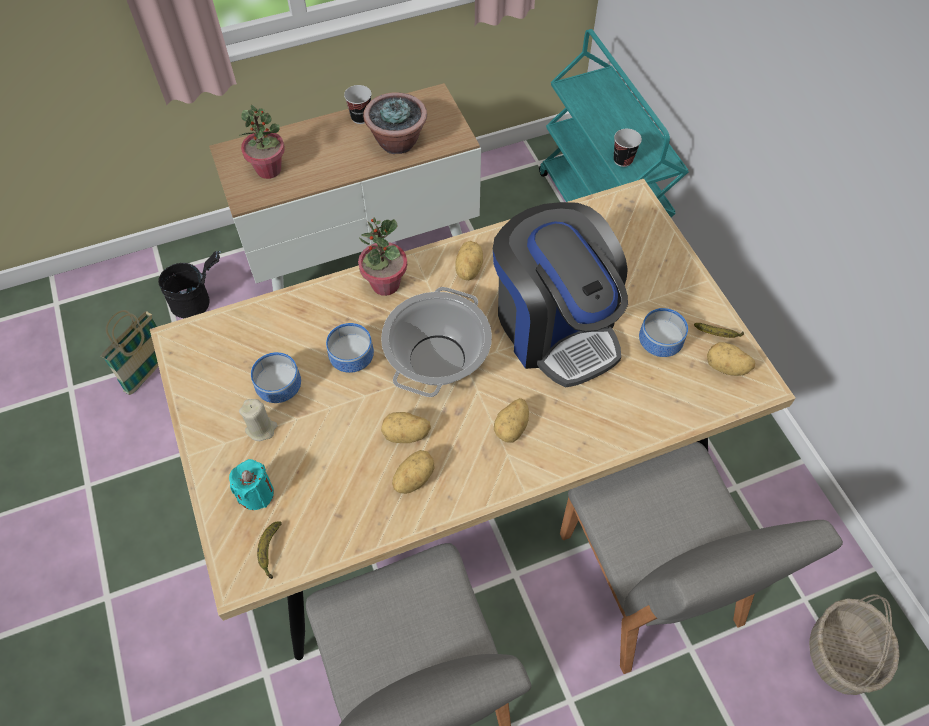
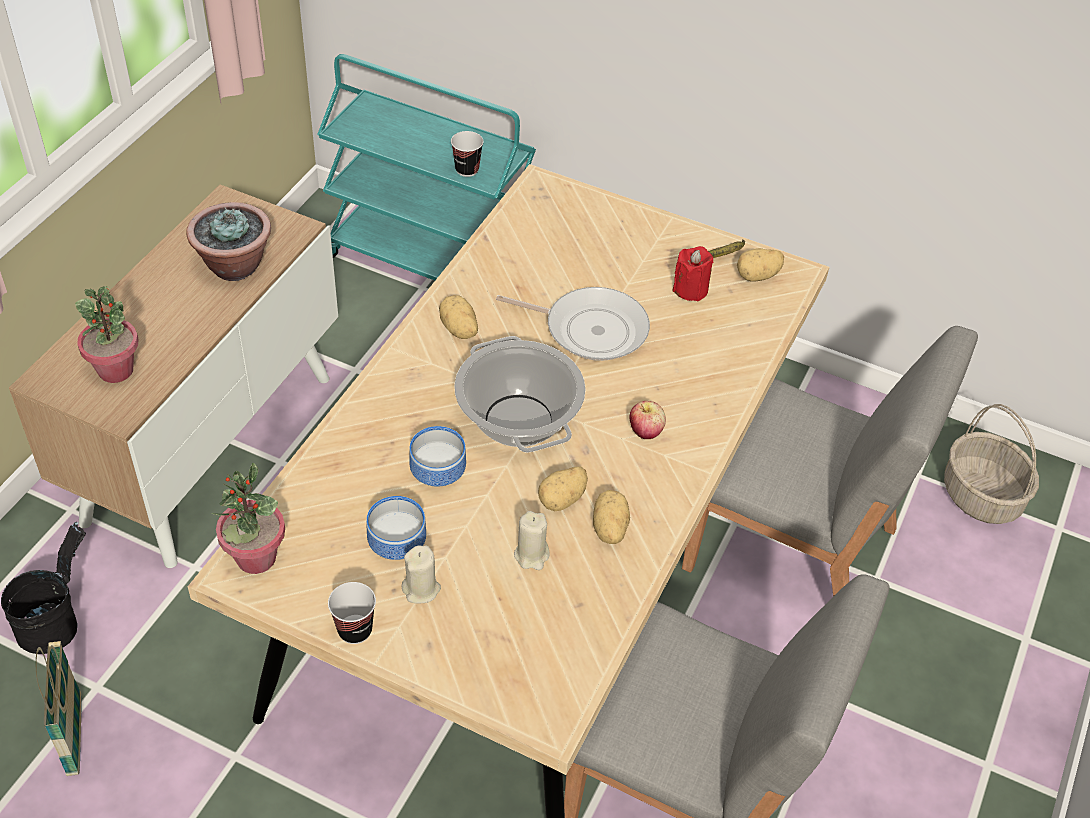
camera: 45 degrees left, 10 degrees down
turquoise candle [229,459,274,510] -> none
banana [257,521,282,579] -> none
cup [344,85,372,124] -> cup moved to [328,582,376,644]
potted plant [358,217,407,296] -> potted plant moved to [212,463,285,574]
coffee machine [493,202,628,387] -> frying pan [496,287,650,361]
potato [494,398,529,443] -> apple [629,401,666,439]
bowl [639,308,688,357] -> red candle [672,246,713,301]
none -> beige candle [514,511,550,570]

